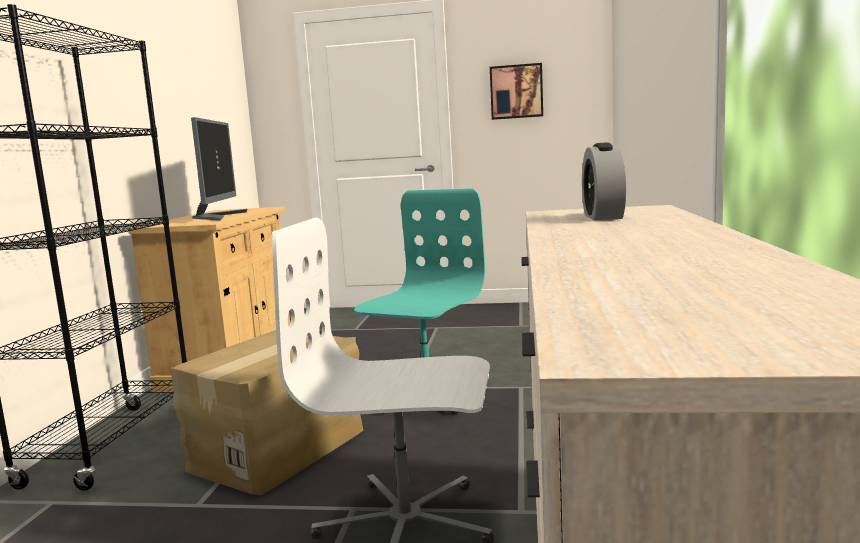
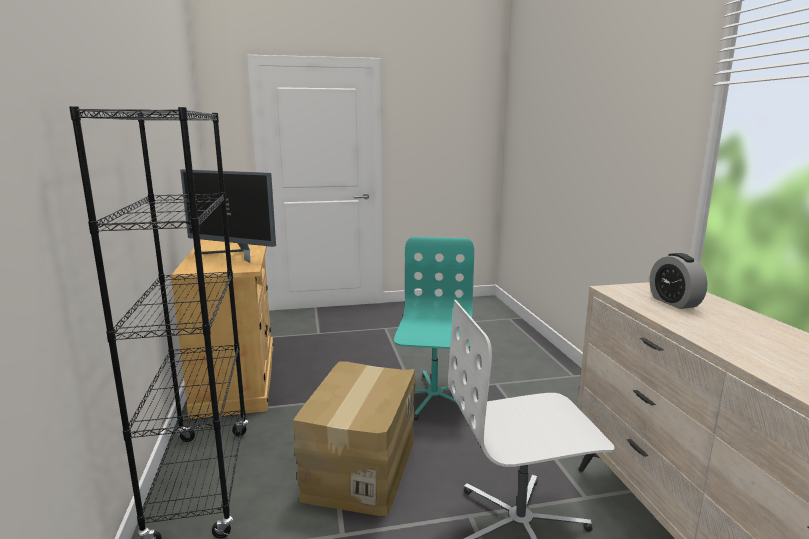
camera: 20 degrees left, 5 degrees up
monitor [191,117,247,221] -> monitor turned 135 degrees clockwise [180,169,276,263]
picture [490,63,543,120] -> none

